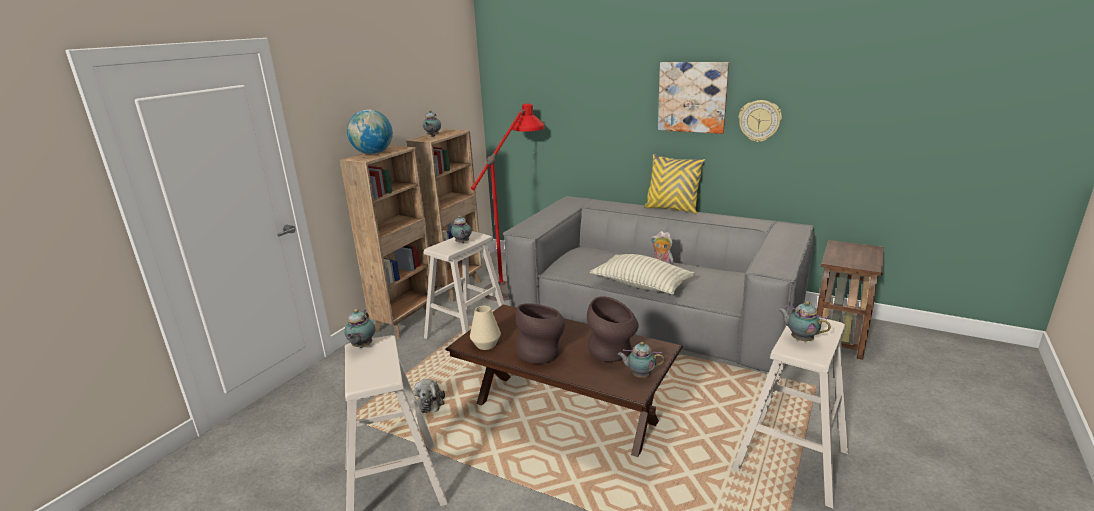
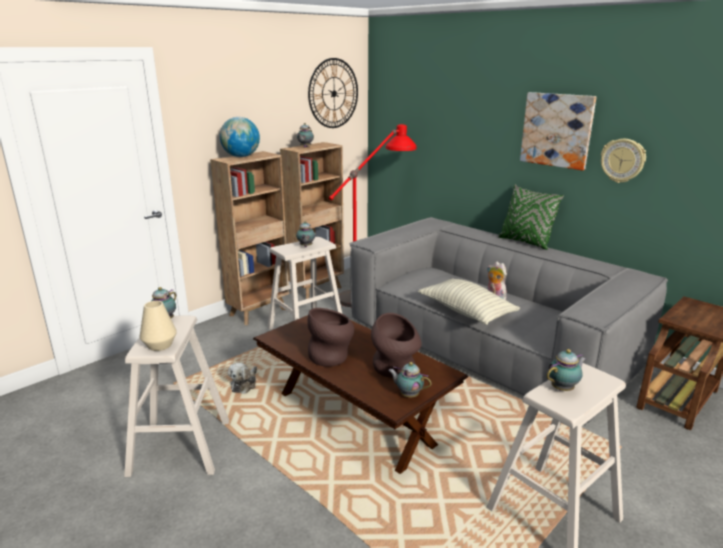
camera: 15 degrees right, 0 degrees up
beige vase [470,306,501,350] -> beige vase moved to [140,301,177,351]
yellow pillow [644,154,705,214] -> green pillow [498,185,564,250]
teapot [779,301,831,342] -> teapot turned 90 degrees clockwise [547,349,586,391]
none -> wall clock [308,58,358,128]

